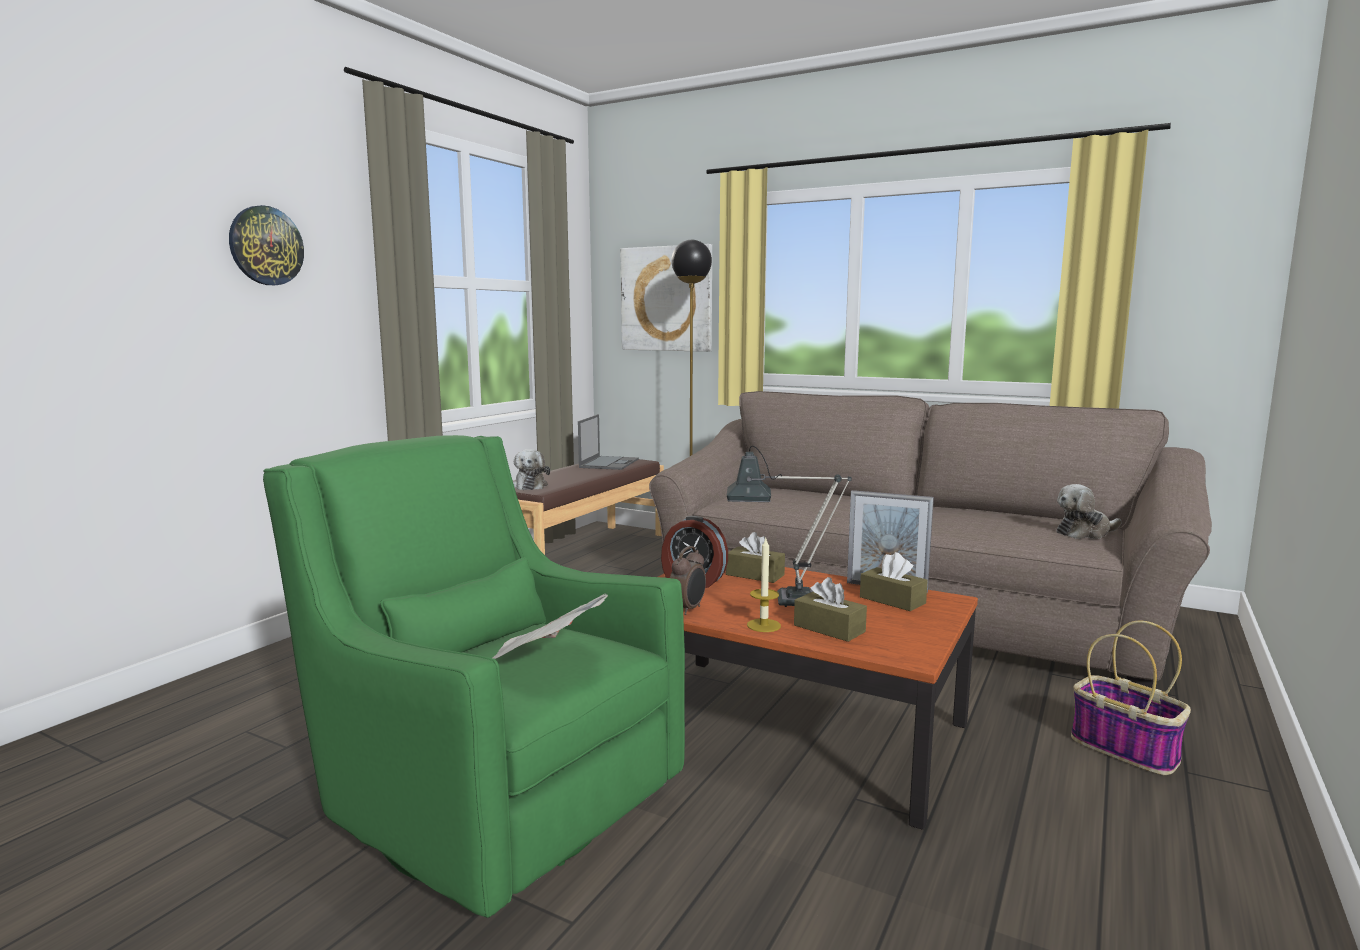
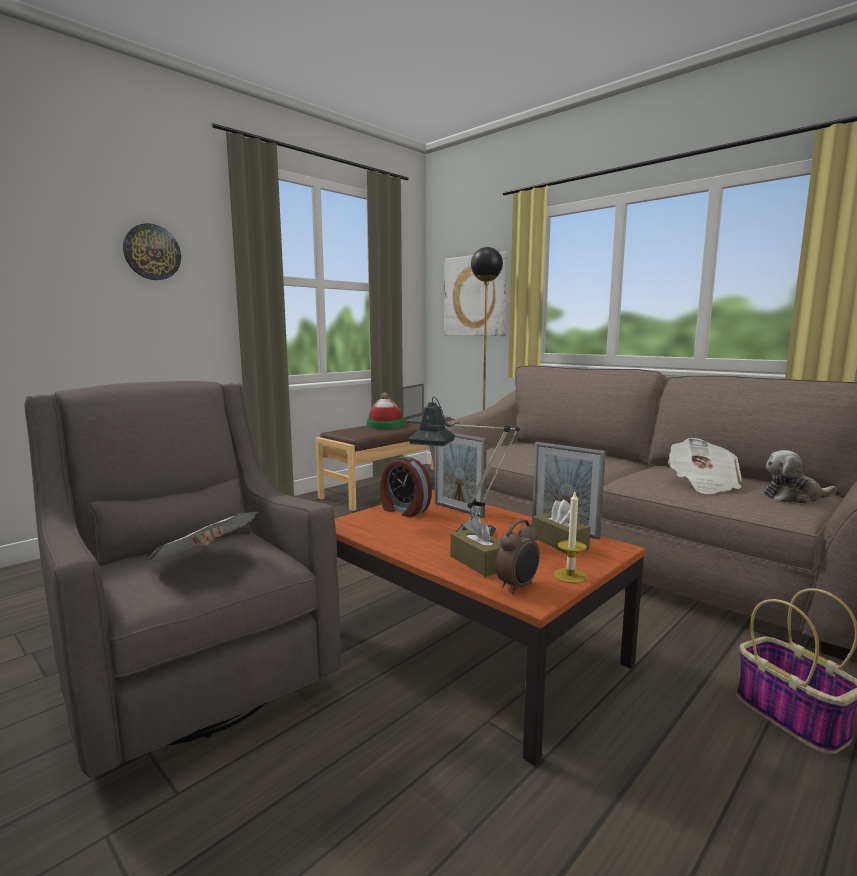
camera: 15 degrees right, 0 degrees up
green armchair [263,435,685,918] -> grey armchair [24,381,341,778]
plush toy [513,449,550,490] -> none
alarm clock [670,546,706,615] -> alarm clock moved to [495,519,540,594]
brown tissue box [726,532,785,583] -> picture frame [435,433,487,518]
candle [747,539,781,632] -> candle moved to [553,492,587,583]
none -> hat [367,392,404,429]
none -> newspaper [668,438,742,494]

